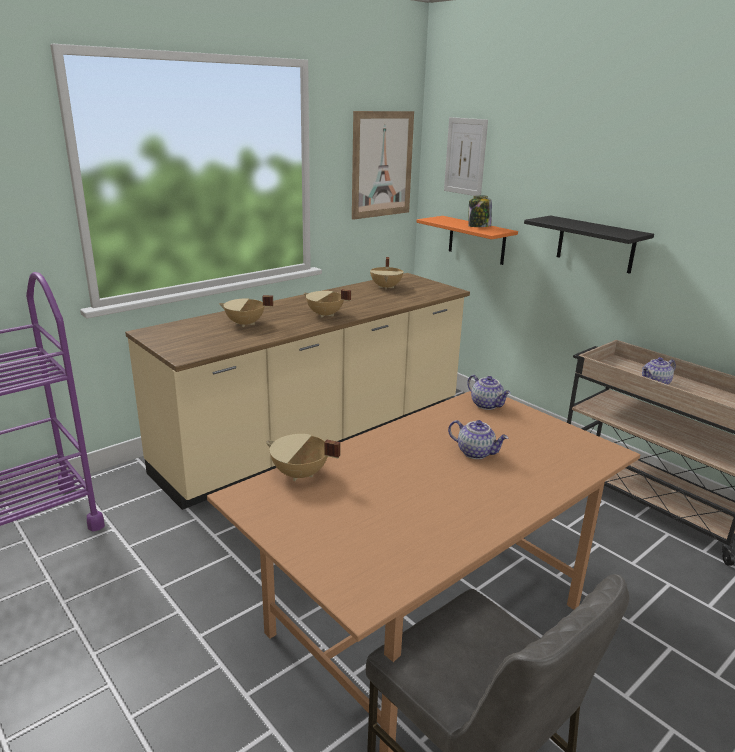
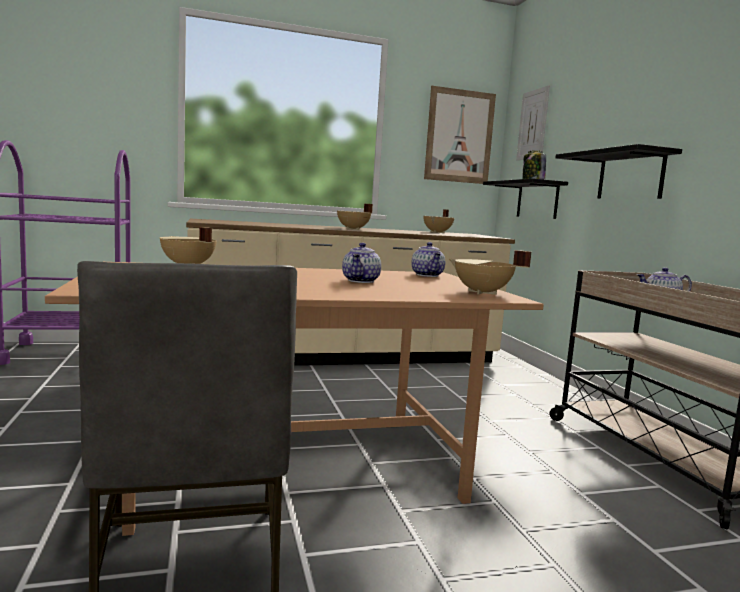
camera: 25 degrees right, 15 degrees down
beige cooking pot [219,295,274,327] -> beige cooking pot moved to [449,250,531,295]
orange shelf [417,216,518,265] -> black shelf [483,179,568,219]
teapot [448,420,508,459] -> teapot turned 45 degrees clockwise [342,243,381,283]

